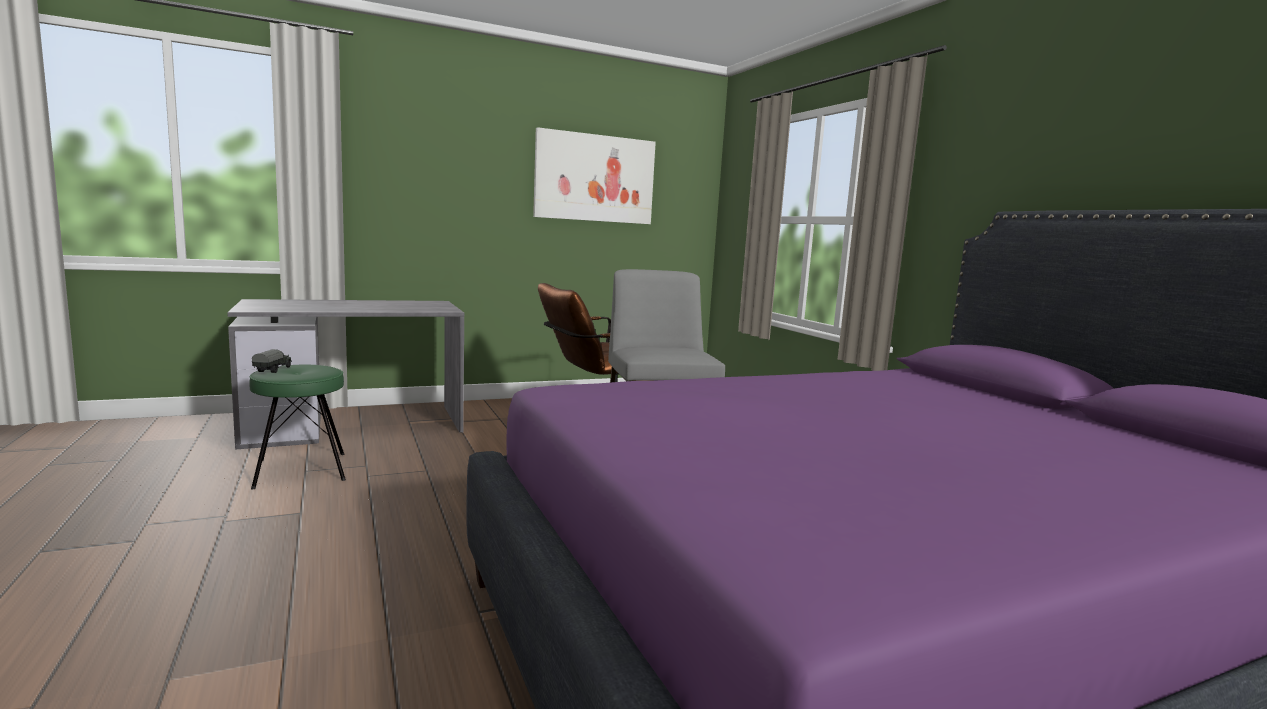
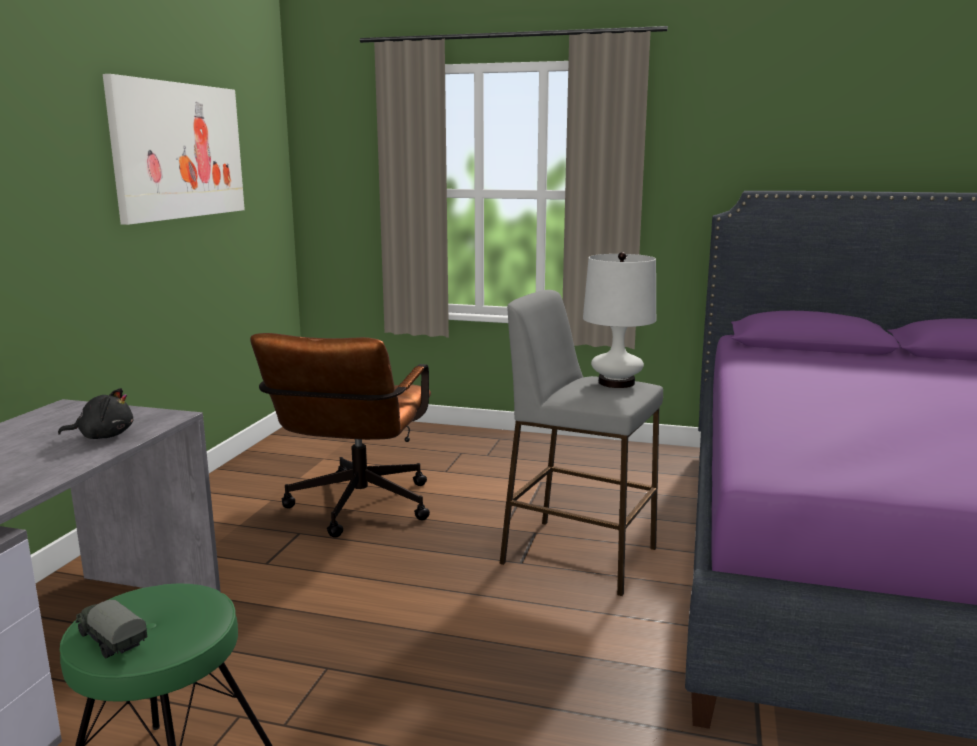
camera: 50 degrees left, 5 degrees up
none -> black plush toy [58,388,133,439]
none -> white table lamp [583,252,656,388]

